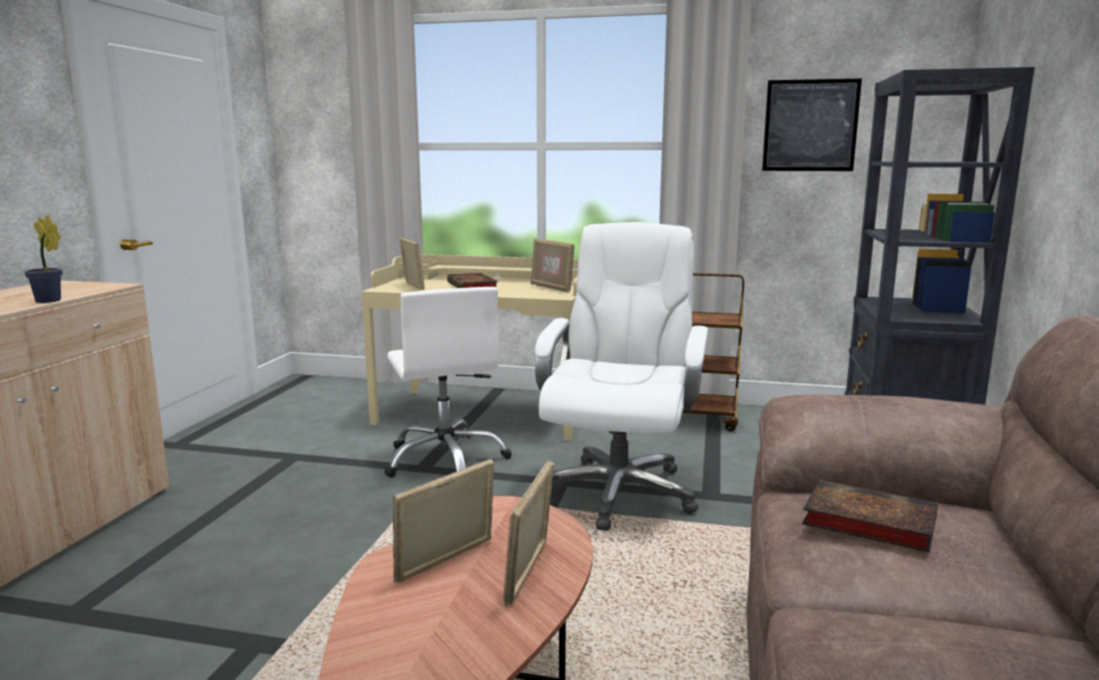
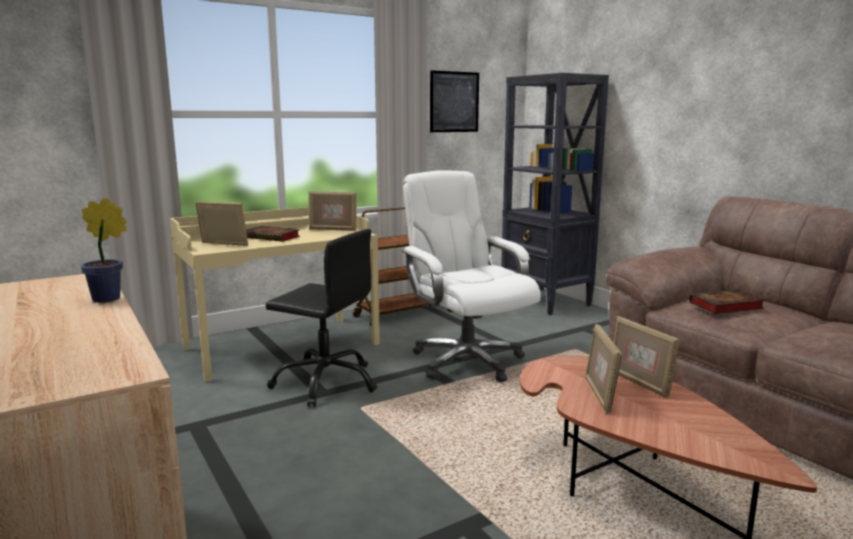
camera: 45 degrees left, 0 degrees up
white office chair [384,287,512,478] -> black office chair [266,229,377,407]

